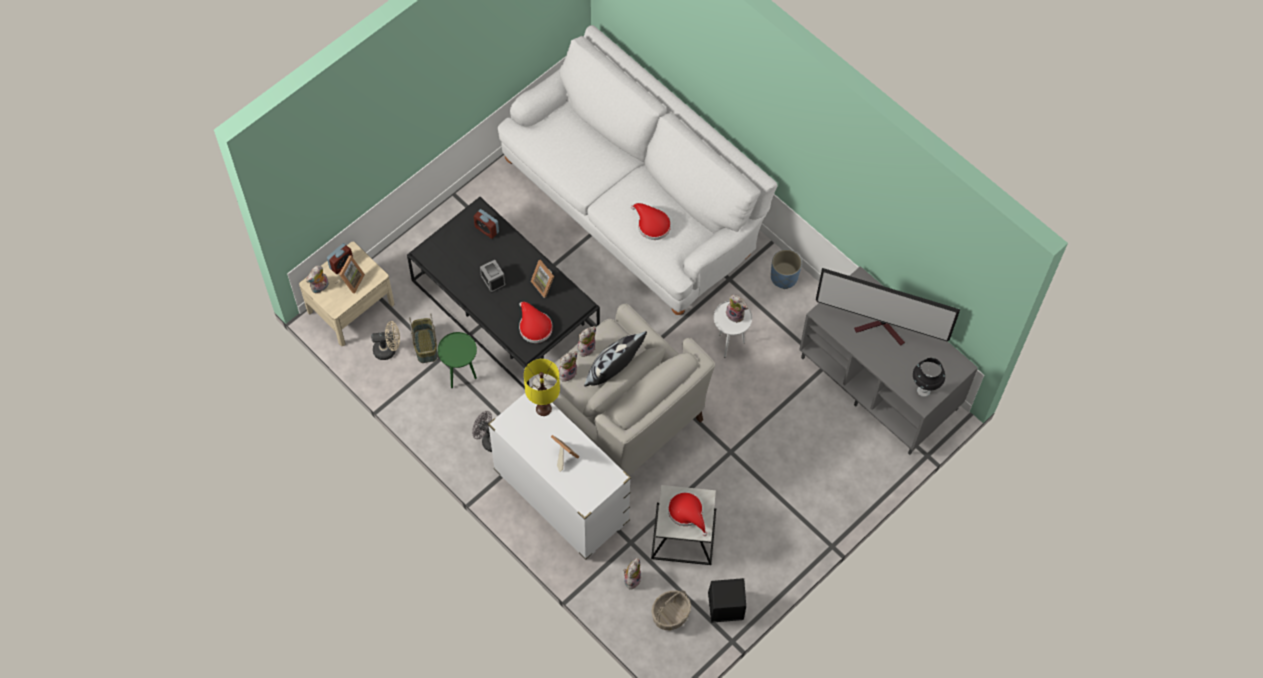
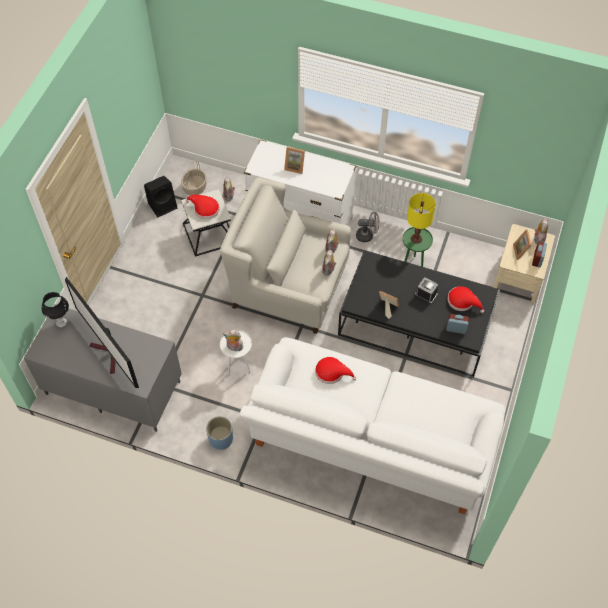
camera: 155 degrees right, 5 degrees down
beige fan [371,321,400,360] -> none
basket [409,314,437,363] -> none
red hat [519,302,552,343] -> red hat moved to [447,286,484,313]
yellow table lamp [524,359,560,416] -> yellow table lamp moved to [407,193,436,244]
pillow [584,331,647,387] -> none
television [816,268,960,346] -> television turned 120 degrees counterclockwise [65,277,139,388]

